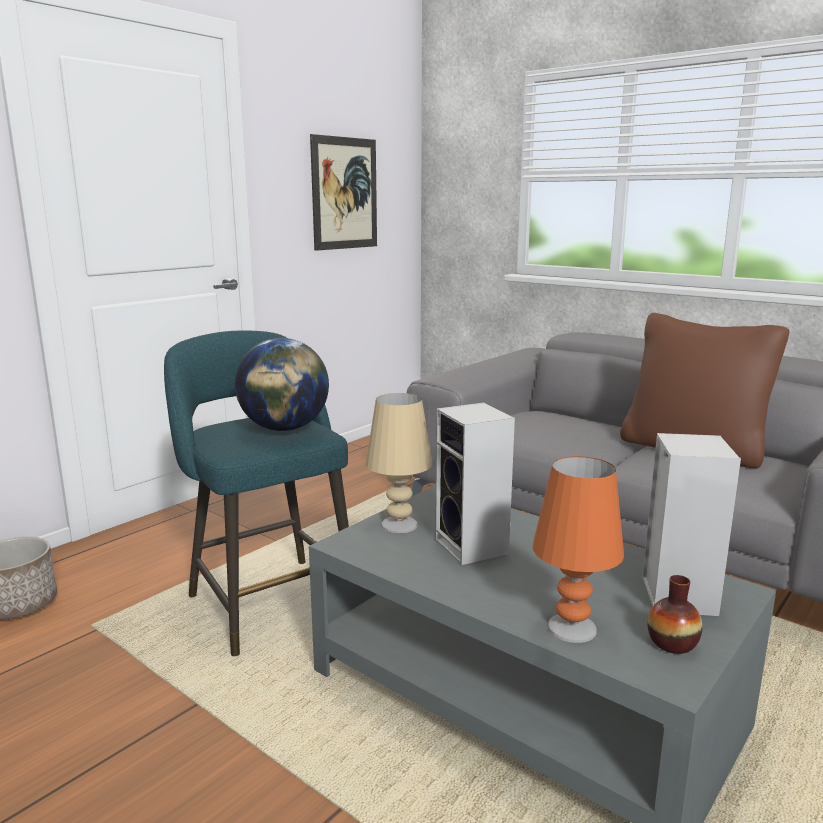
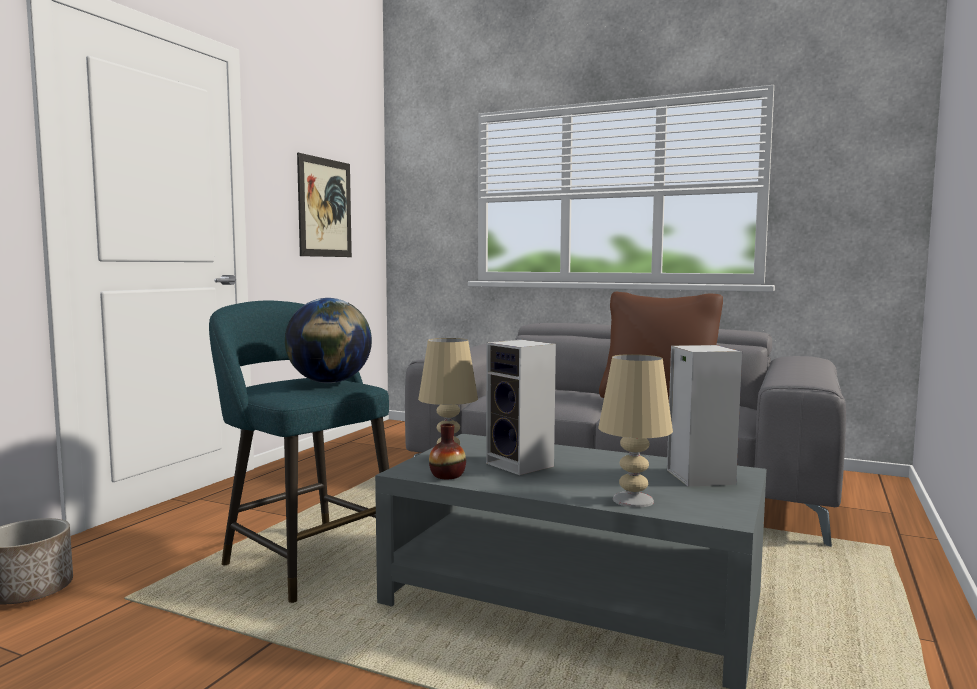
camera: 15 degrees left, 10 degrees down
orange table lamp [533,456,624,643] -> beige table lamp [598,354,673,507]
vase [647,575,703,654] -> vase moved to [429,424,466,479]

